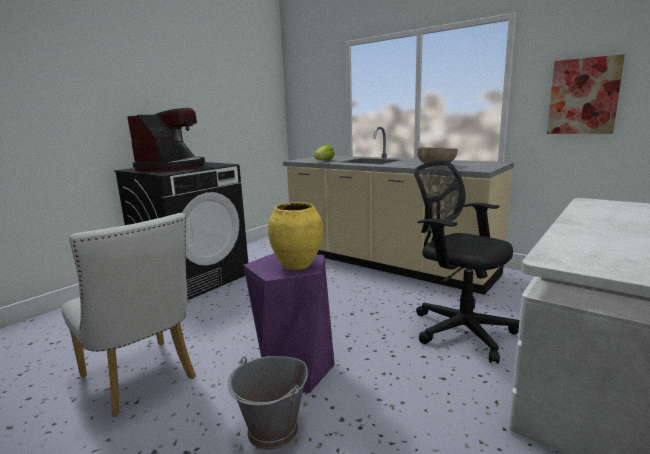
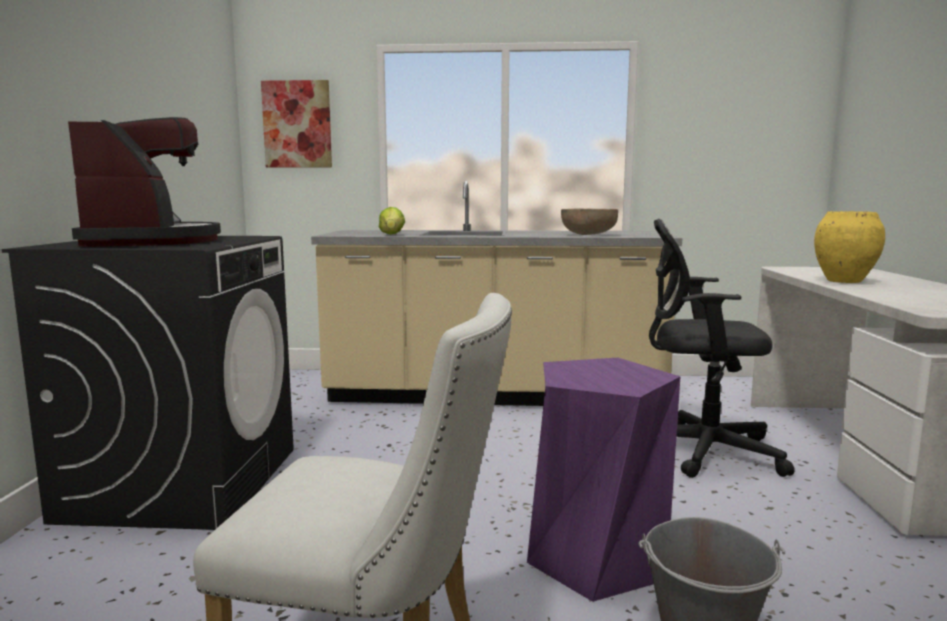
camera: 35 degrees left, 5 degrees down
yellow vase [268,202,323,270] -> yellow vase moved to [814,211,885,283]
picture [547,54,625,134] -> picture moved to [261,80,332,168]

